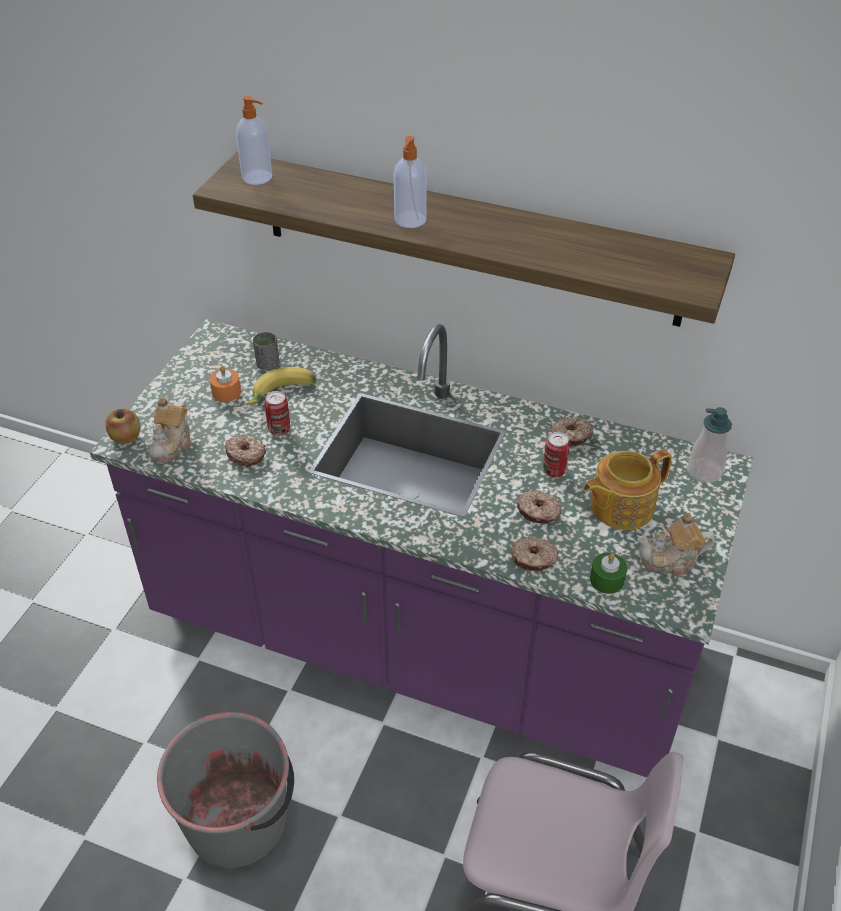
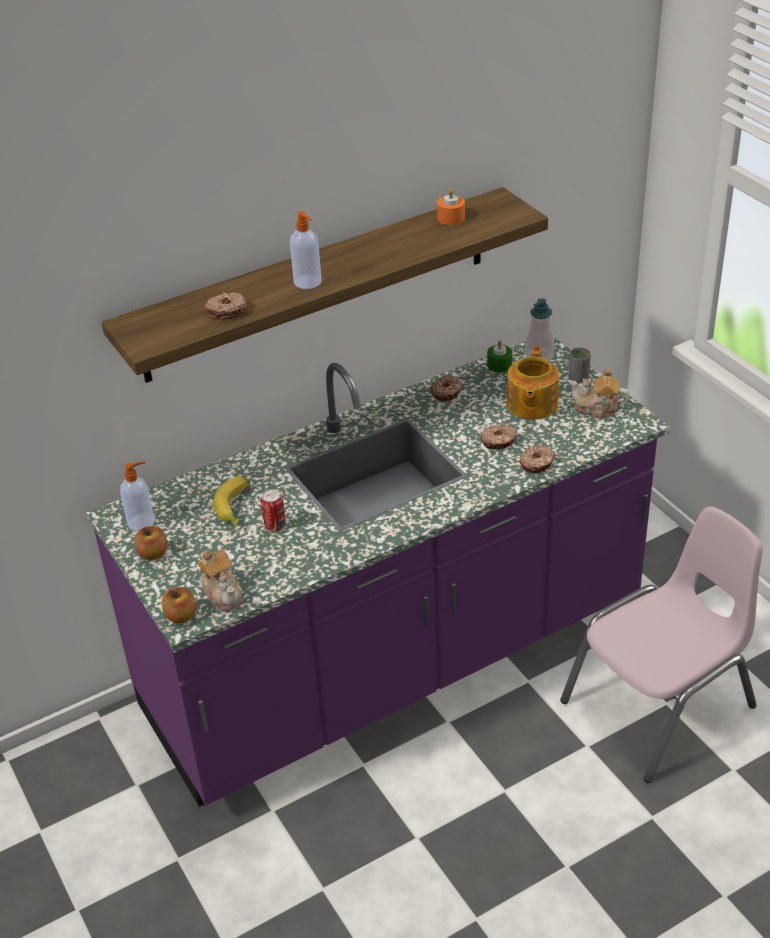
camera: 50 degrees left, 5 degrees down
grey bucket [157,712,294,868] -> none
orange candle [210,366,241,402] -> orange candle moved to [437,188,465,225]
donut [225,434,266,466] -> donut moved to [205,293,247,320]
soap dispenser [236,96,272,185] -> soap dispenser moved to [120,461,154,531]
grey cup [253,332,280,371] -> grey cup moved to [569,347,591,383]
can [543,432,570,477] -> none
green candle [590,553,627,594] -> green candle moved to [487,340,512,373]
teapot [637,513,715,576] -> teapot turned 75 degrees clockwise [569,368,630,419]
none -> apple [134,526,167,560]

